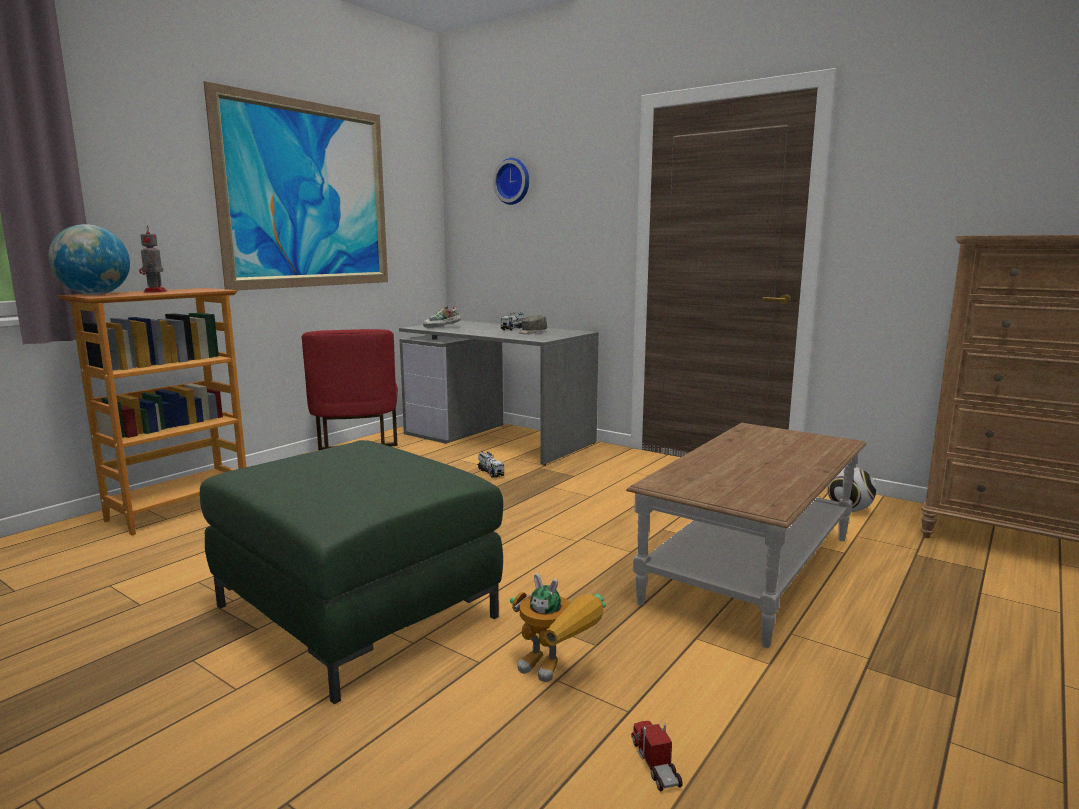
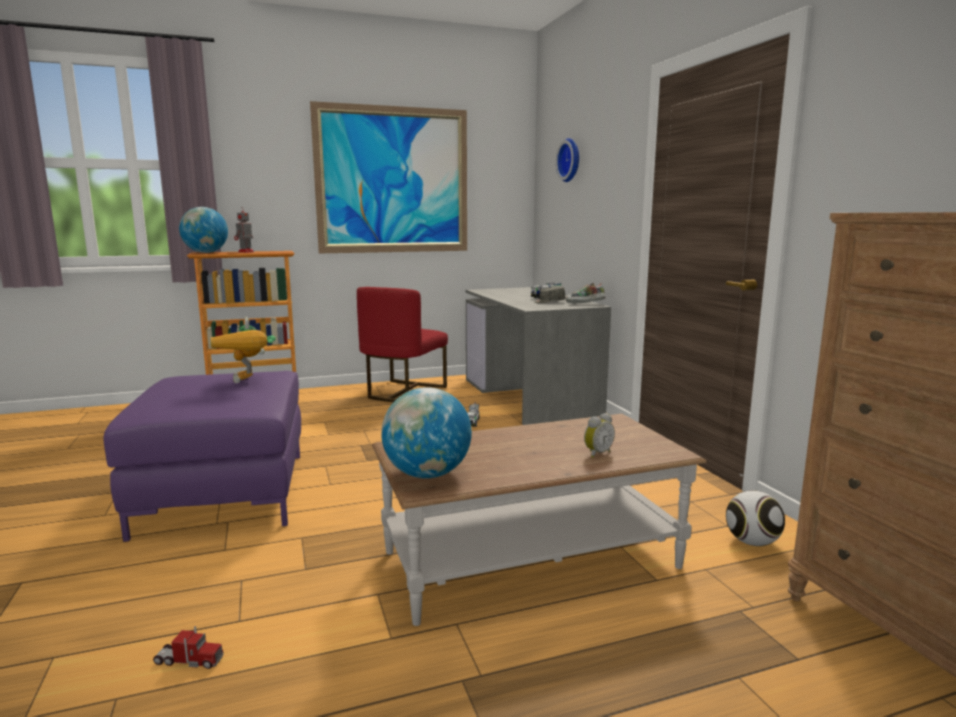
camera: 35 degrees right, 0 degrees up
green ottoman [200,440,503,704] -> purple ottoman [104,371,301,542]
shoe [423,306,461,328] -> shoe moved to [566,282,606,303]
toy robot [510,573,606,682] -> toy robot moved to [211,317,276,383]
toy truck [631,721,682,791] -> toy truck turned 75 degrees clockwise [153,626,224,669]
none -> globe [381,387,472,478]
none -> alarm clock [584,413,615,458]

